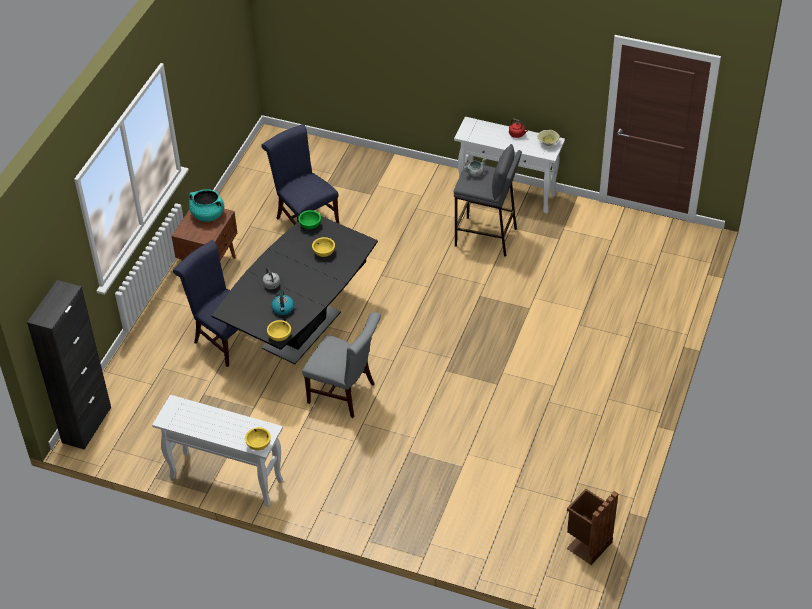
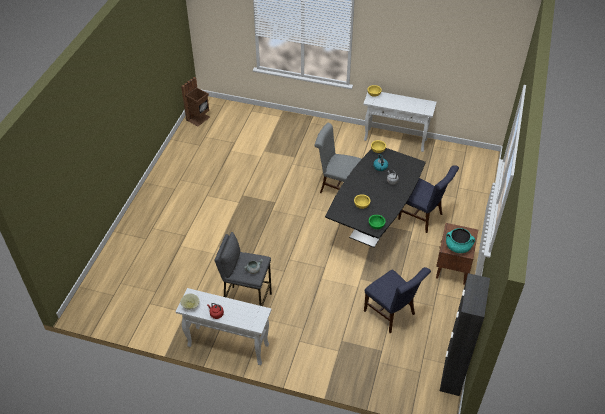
camera: 175 degrees right, 0 degrees up
black cabinet [27,280,111,450] -> black cabinet moved to [440,273,490,396]

